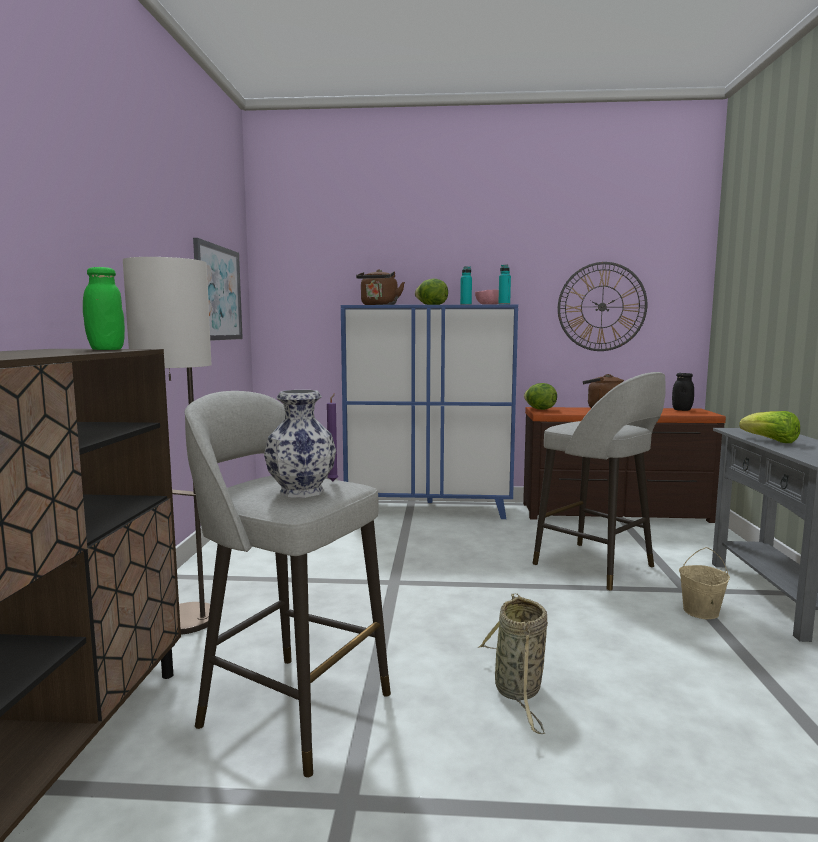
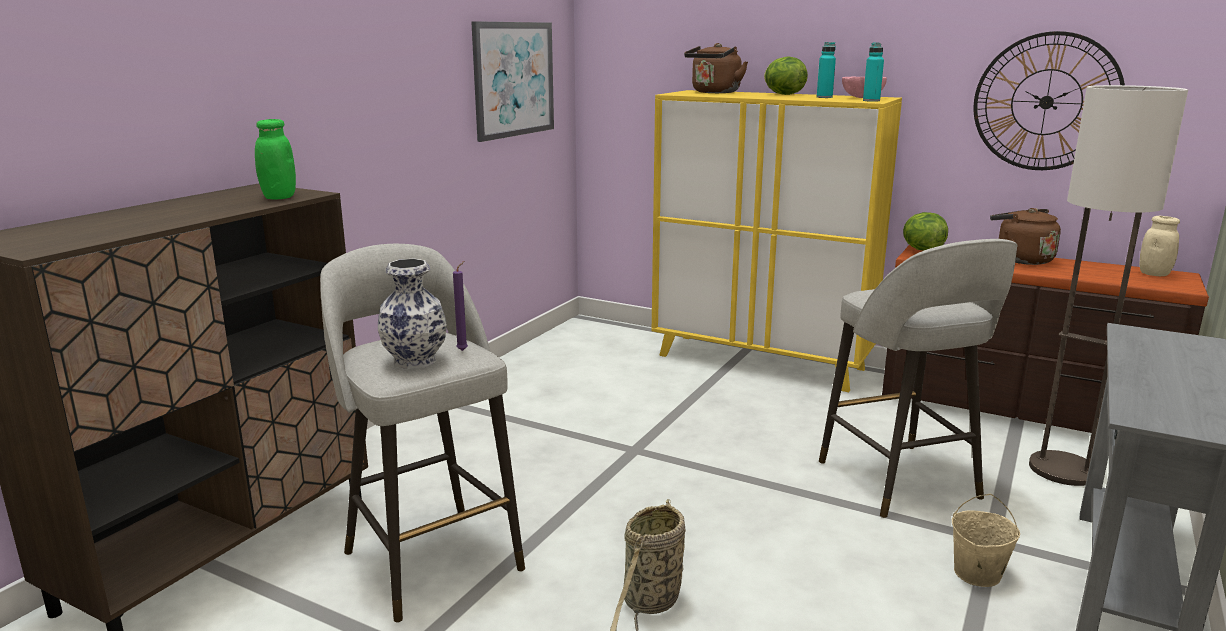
camera: 25 degrees right, 10 degrees up
floor lamp [123,257,212,635] -> floor lamp moved to [1029,85,1188,486]
blue cabinet [341,305,518,519] -> yellow cabinet [652,90,902,392]
black jar [672,373,694,411] -> beige jar [1139,216,1180,276]
lettuce [739,411,800,443] -> none

